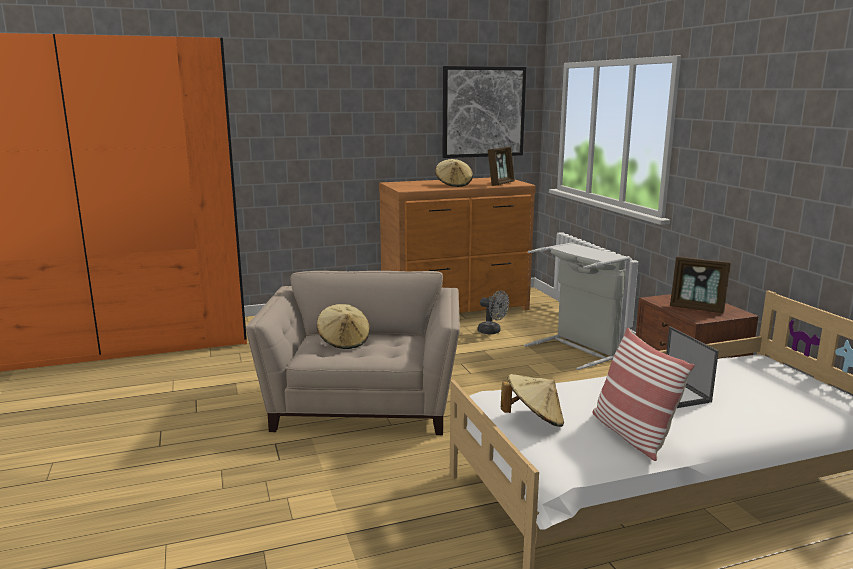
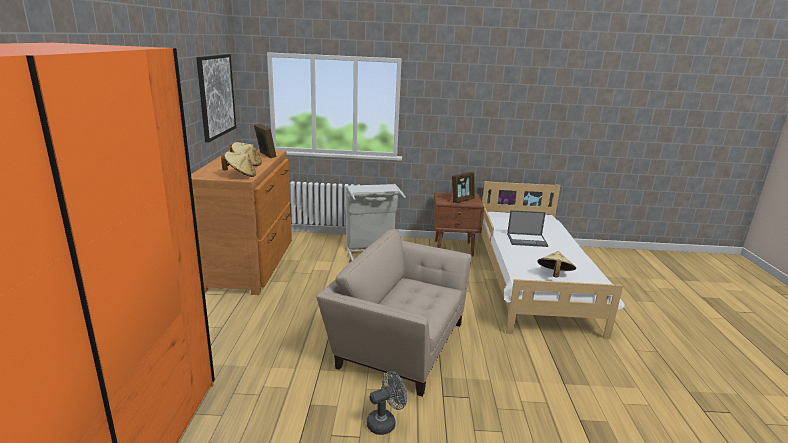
camera: 70 degrees left, 5 degrees up
beige hat [317,304,370,349] -> beige hat moved to [221,152,256,177]
grey fan [477,291,509,334] -> grey fan moved to [367,371,407,435]
pillow [592,328,695,461] -> none

